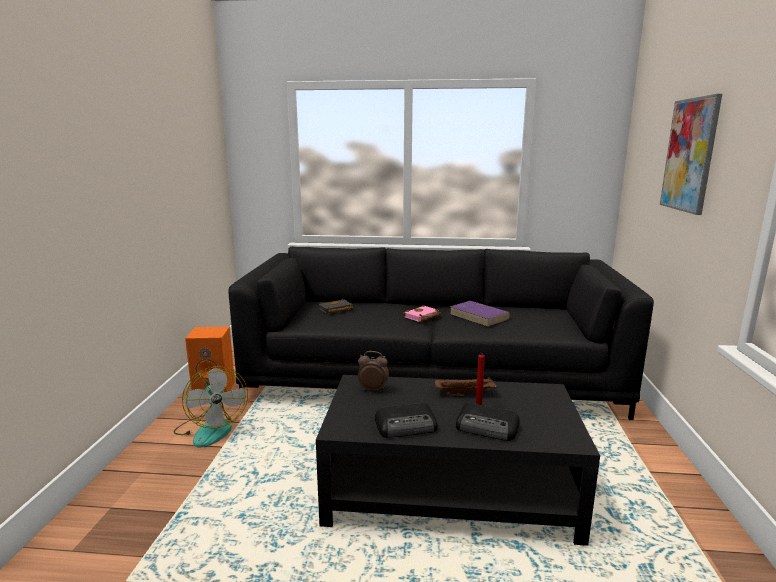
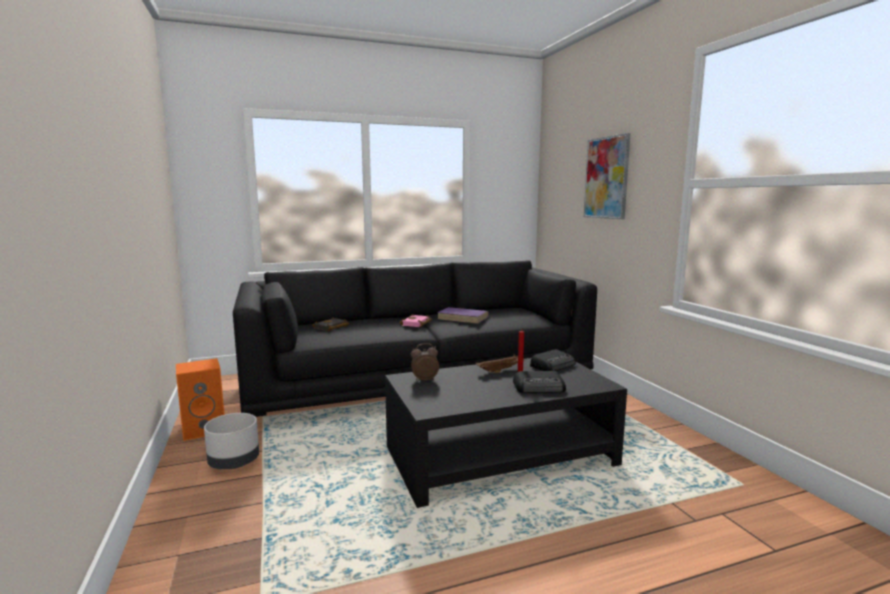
camera: 25 degrees left, 5 degrees down
fan [173,366,248,448] -> grey planter [204,413,259,469]
radio [375,403,438,438] -> radio moved to [530,349,576,371]

